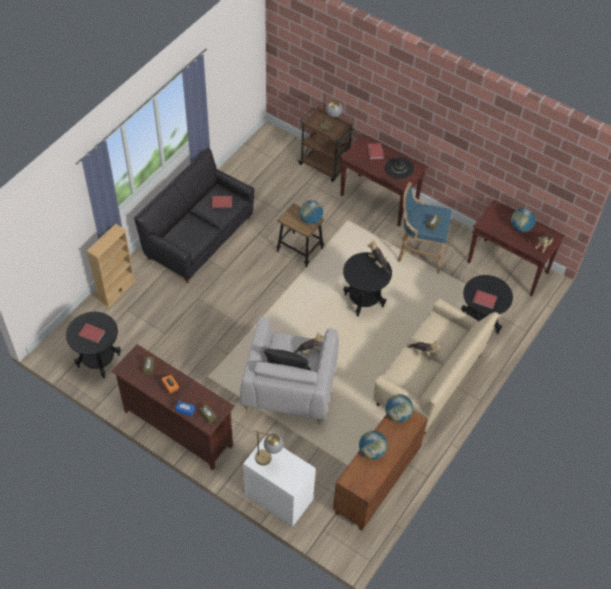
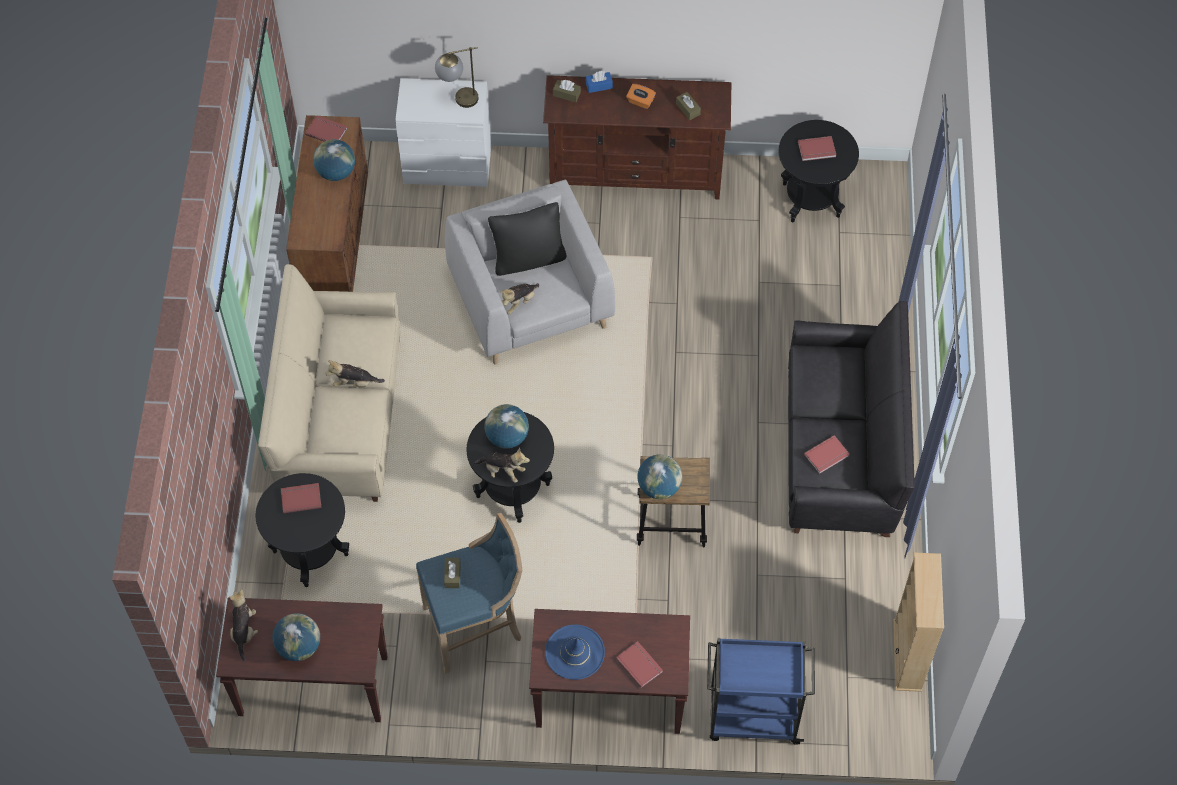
camera: 150 degrees right, 5 degrees up
beige bookcase [86,223,136,308] -> beige bookcase moved to [893,553,944,692]
brown cart [298,107,355,182] -> blue cart [707,638,815,745]
table lamp [320,93,342,131] -> none
black hat [385,156,414,179] -> blue hat [545,625,605,680]
globe [385,394,413,422] -> globe moved to [484,404,529,448]
none -> red book [305,115,348,142]

